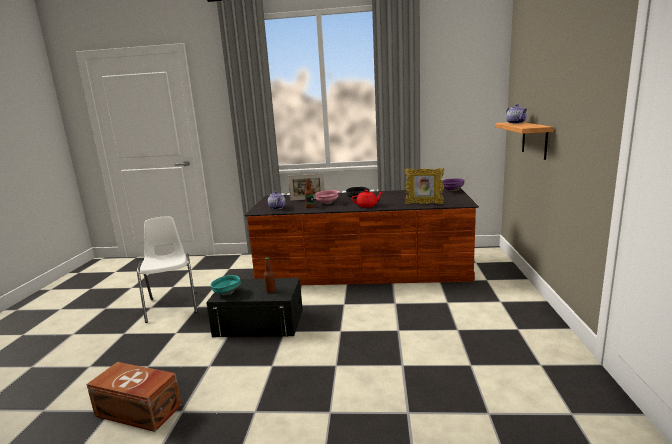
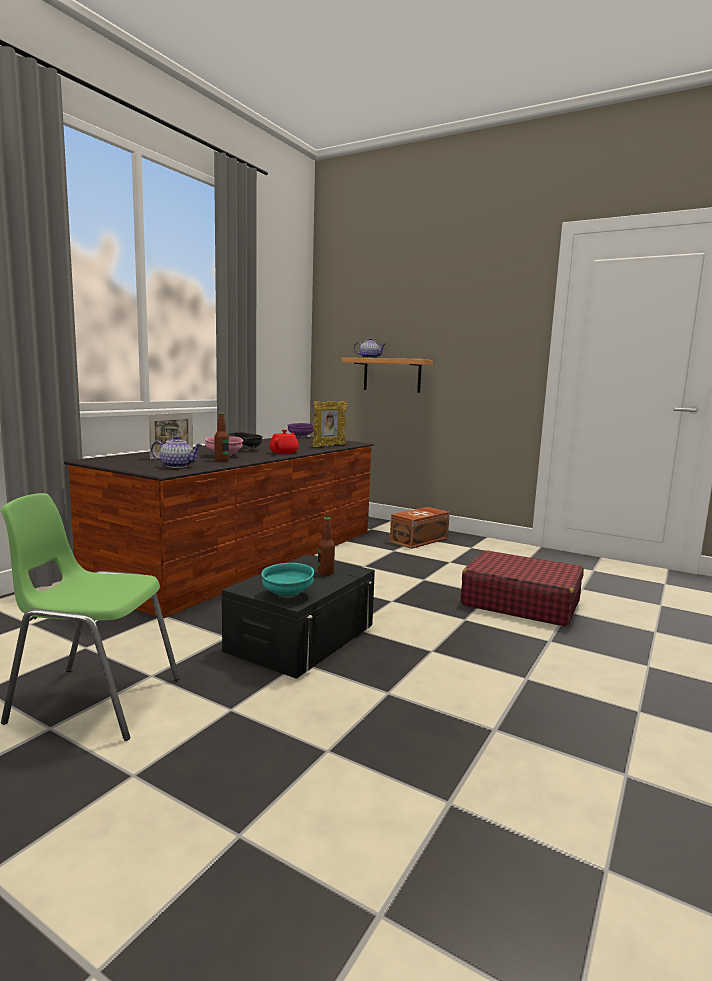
camera: 65 degrees left, 5 degrees down
brown storage box [86,362,182,432] -> brown storage box moved to [390,507,450,549]
white chair [137,217,198,323] -> green chair [1,493,180,741]
none -> red suitcase [460,550,584,627]

